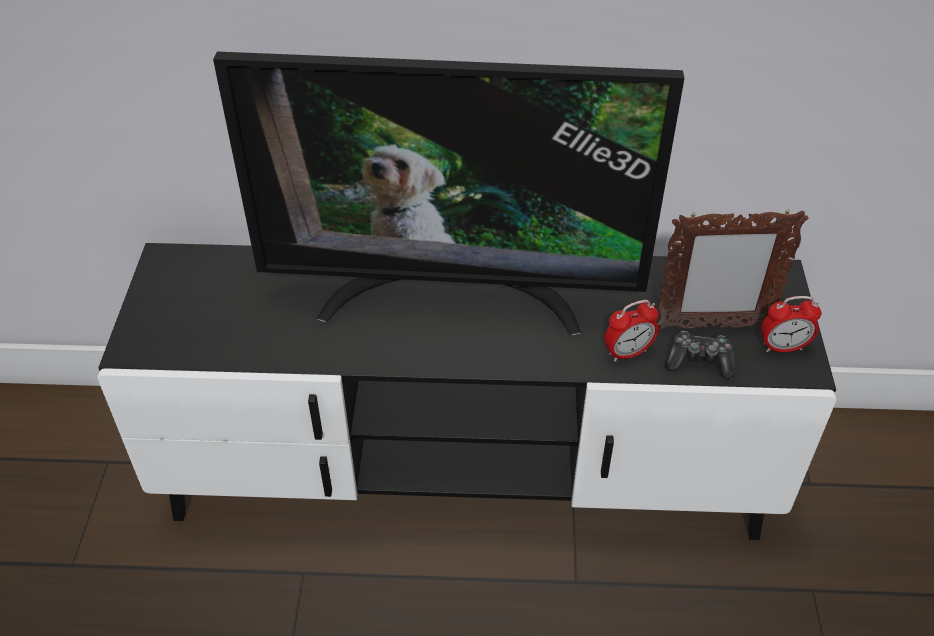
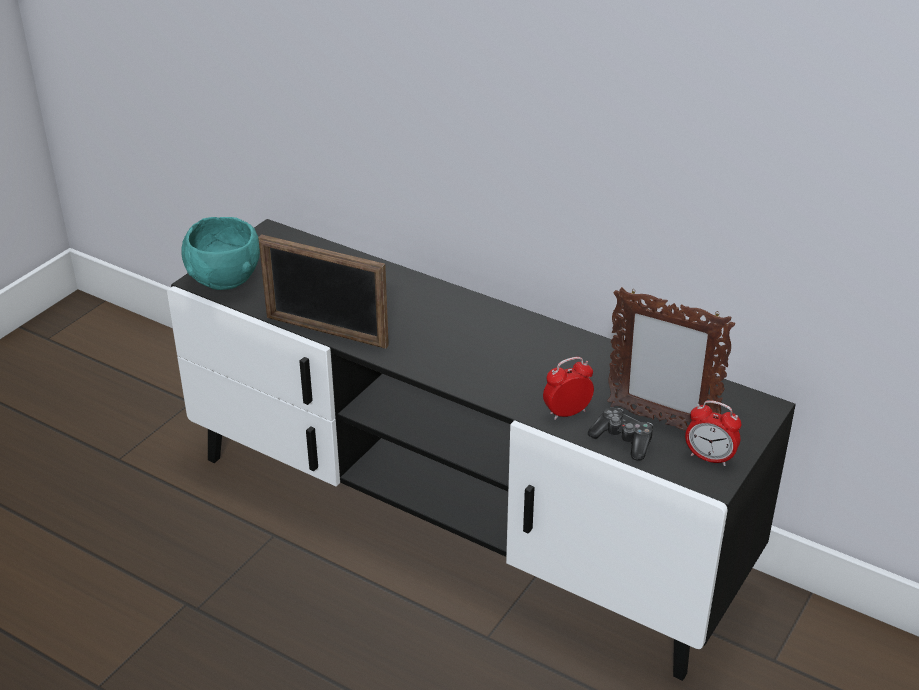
camera: 30 degrees right, 10 degrees down
television [213,52,684,336] -> none
alarm clock [604,300,659,362] -> alarm clock turned 150 degrees clockwise [543,357,594,420]
none -> turquoise bowl [181,217,260,290]
none -> picture frame [258,234,389,349]

